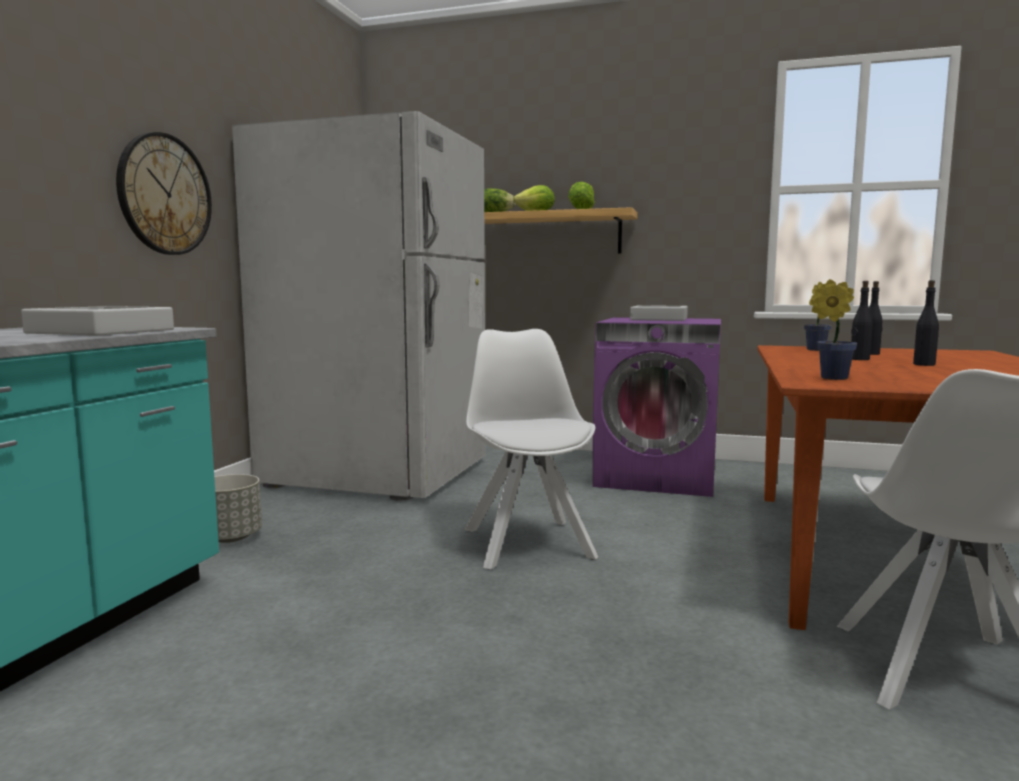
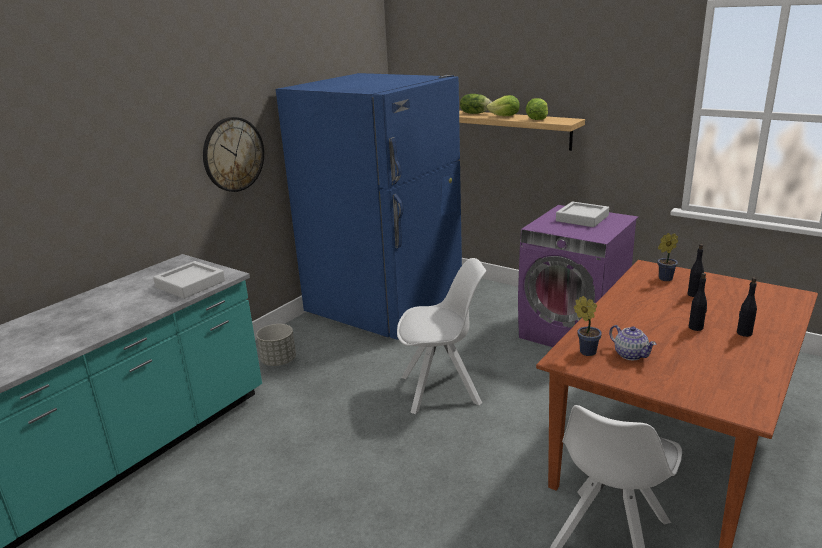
camera: 20 degrees right, 15 degrees up
white fridge [232,111,486,501] -> blue fridge [276,73,462,340]
white chair [465,329,598,570] -> white chair turned 75 degrees clockwise [397,258,486,414]
black bottle [851,281,873,360] -> black bottle moved to [737,277,757,337]
none -> teapot [609,325,657,360]

